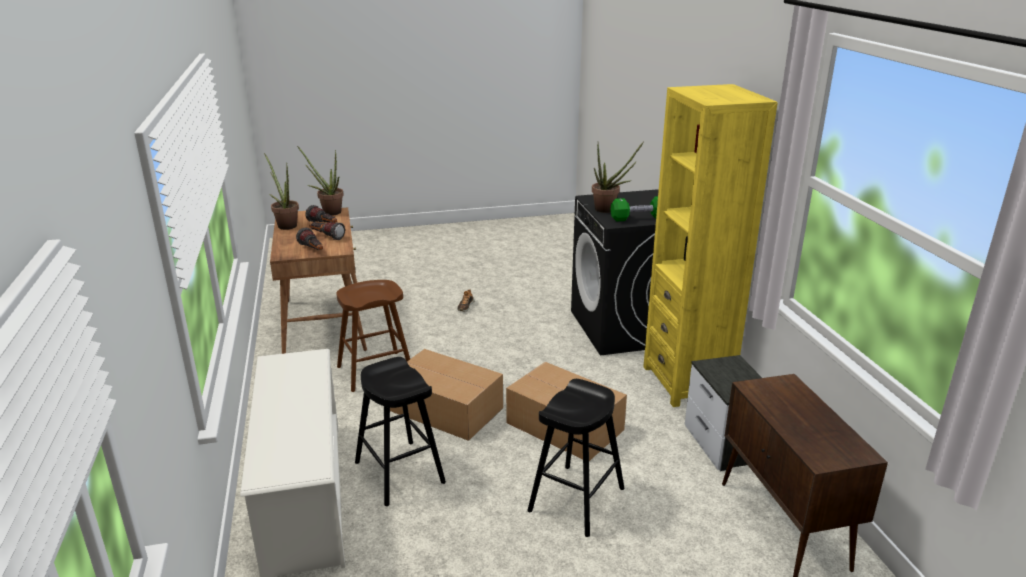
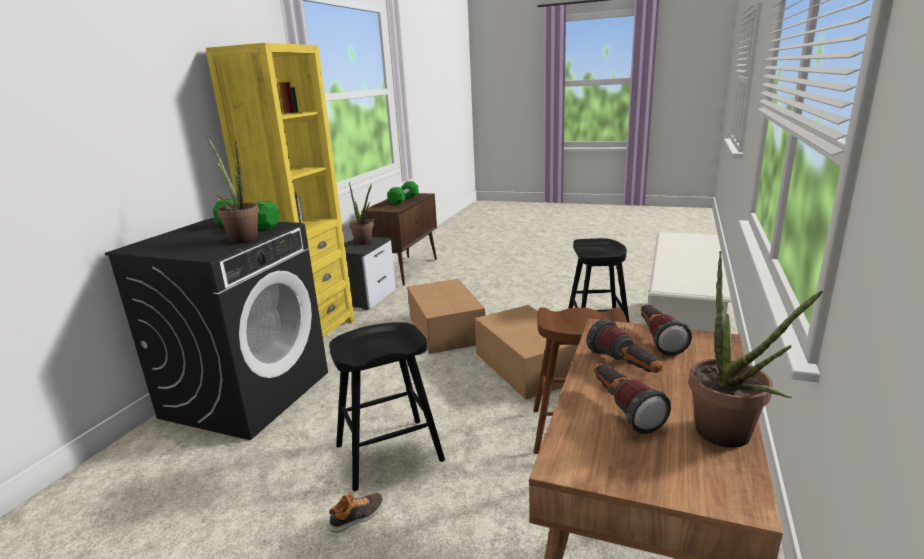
camera: 145 degrees left, 5 degrees down
potted plant [297,146,344,216] -> potted plant moved to [349,182,376,245]
black stool [527,379,624,537] -> black stool moved to [329,322,445,491]
none -> green dumbbell [387,181,419,205]

